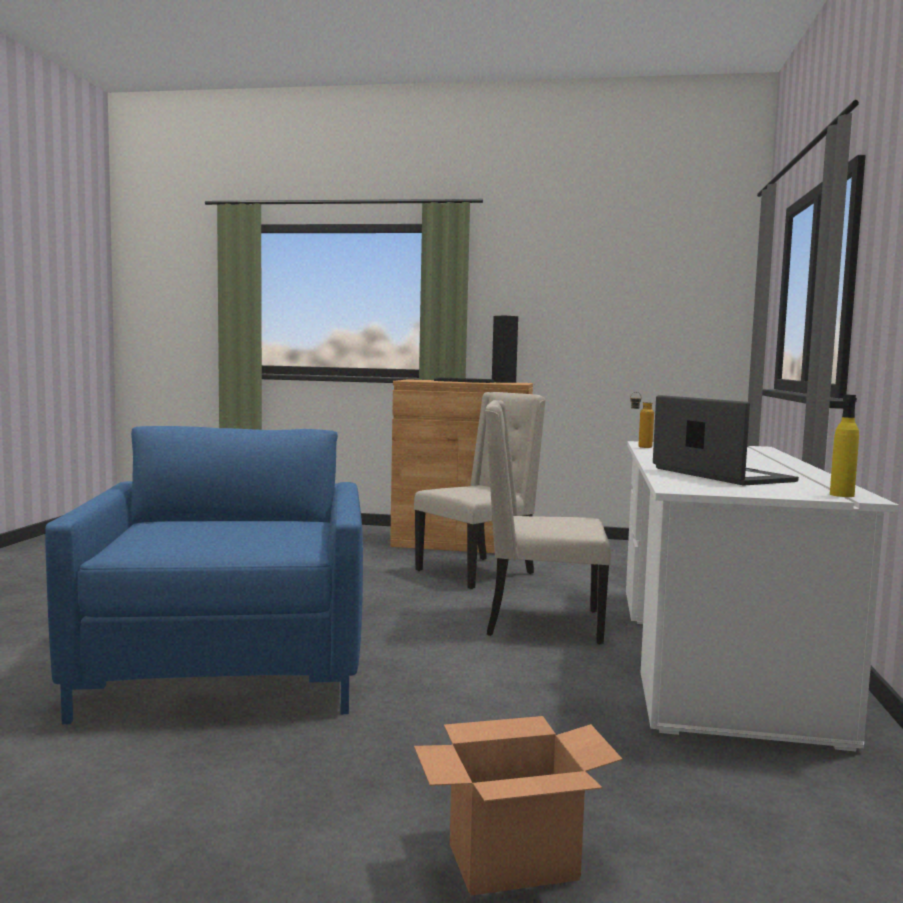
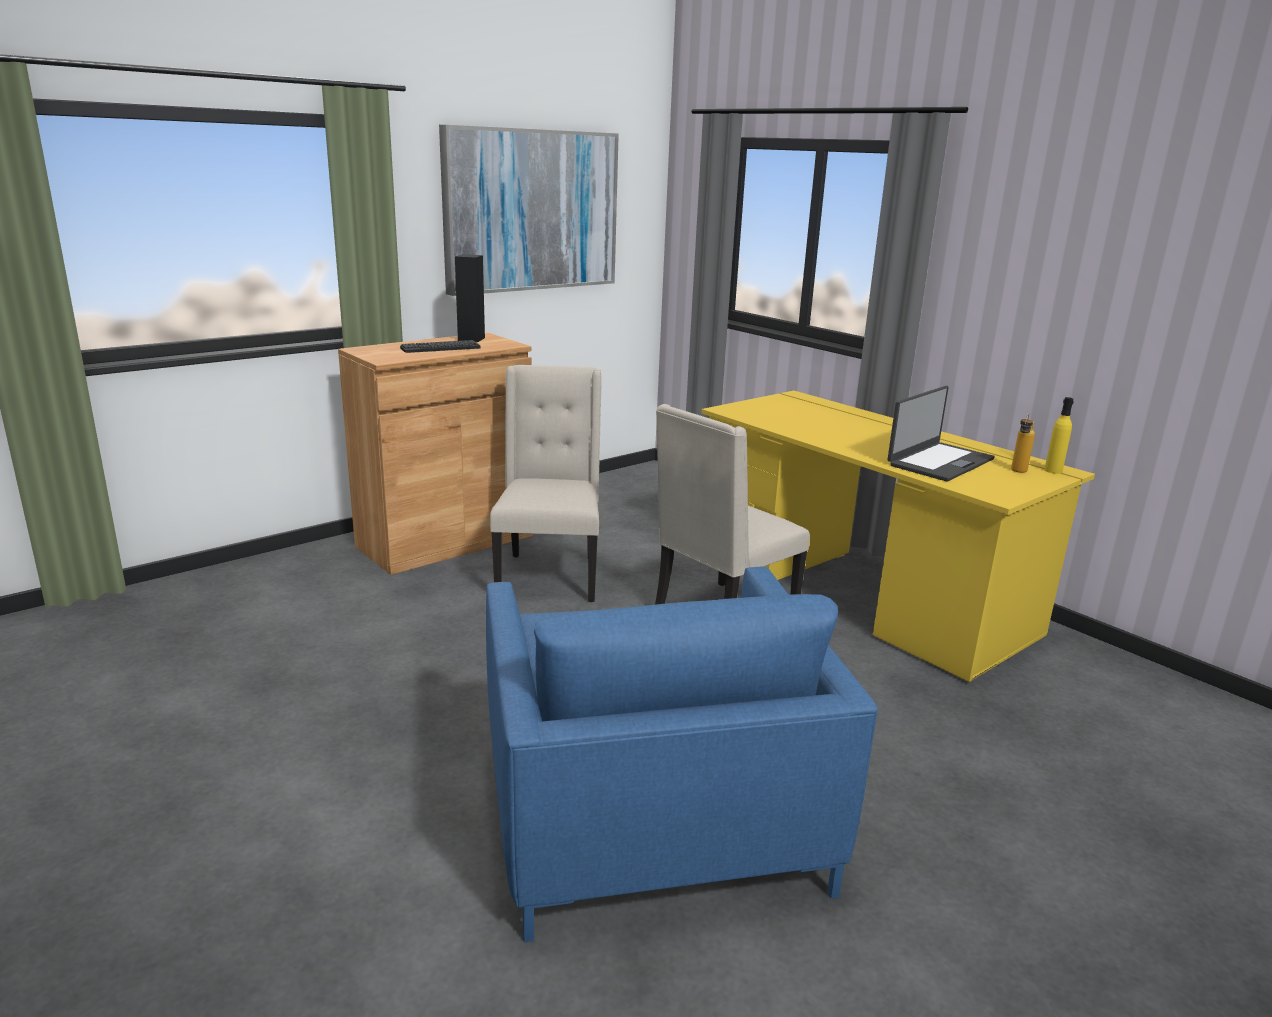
camera: 50 degrees left, 15 degrees up
blue armchair [45,426,363,724] -> blue armchair turned 135 degrees counterclockwise [486,567,878,942]
cardboard box [414,716,623,896] -> none
white desk [626,441,899,751] -> yellow desk [701,390,1095,682]
bottle [630,392,654,448] -> bottle moved to [1011,413,1035,473]
laptop [653,395,799,486] -> laptop turned 120 degrees clockwise [887,386,995,482]
none -> picture [439,125,619,296]

